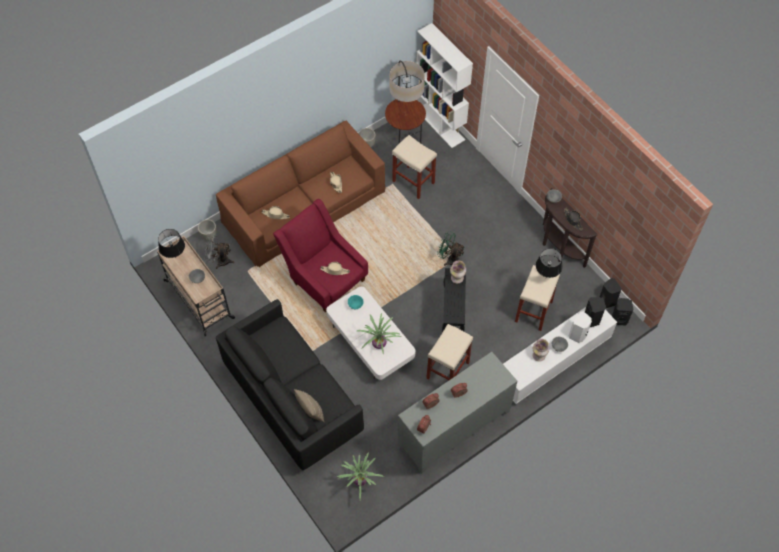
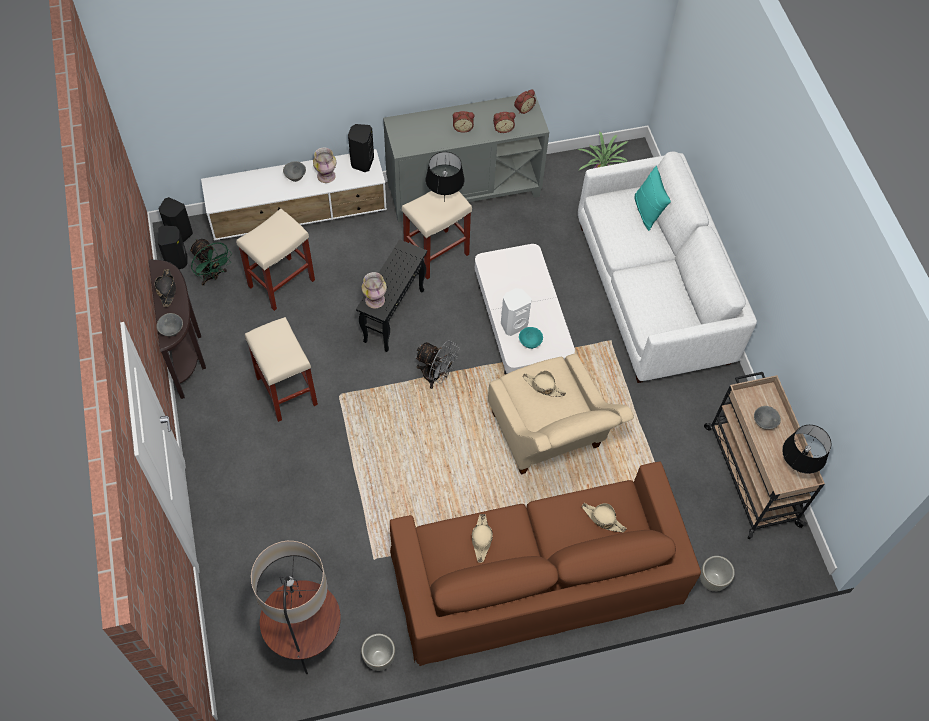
camera: 160 degrees left, 0 degrees up
grey fan [205,234,234,269] -> grey fan moved to [415,340,460,389]
black sofa [216,299,364,470] -> white sofa [578,152,757,383]
red armchair [273,199,368,312] -> beige armchair [488,354,634,475]
beige pillow [294,389,324,422] -> turquoise pillow [634,166,671,231]
potted plant [357,313,401,355] -> none
beige stool [392,135,437,199] -> beige stool moved to [245,317,318,422]
white bookcase [416,23,473,148] -> none
green fan [437,231,465,266] -> green fan moved to [190,239,232,285]
black table lamp [536,248,562,278] -> black table lamp moved to [425,152,465,202]
white speaker [569,312,592,343] -> white speaker moved to [501,288,531,336]
black speaker [585,297,606,327] -> black speaker moved to [348,124,374,172]

